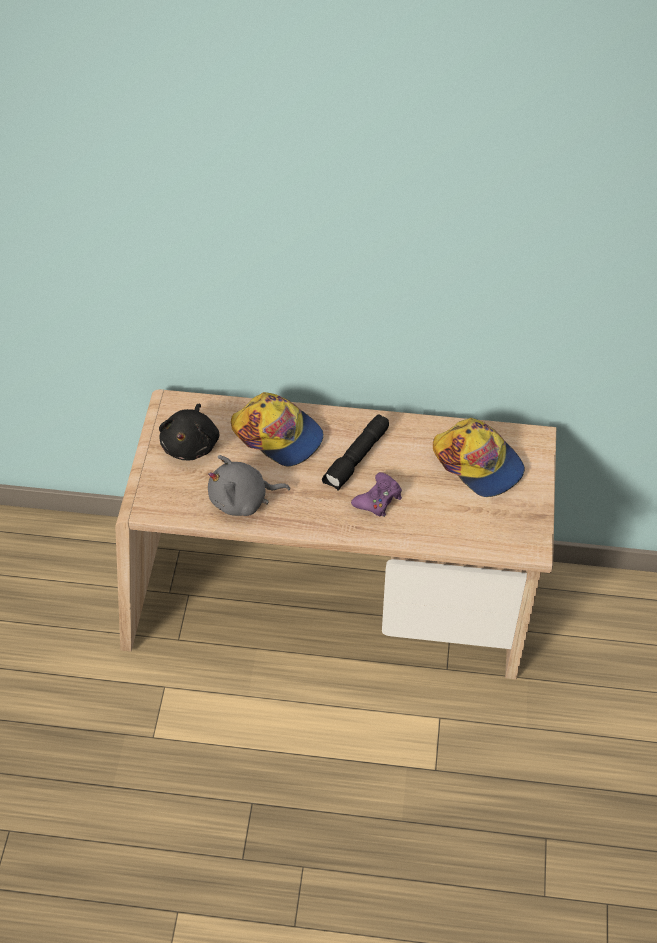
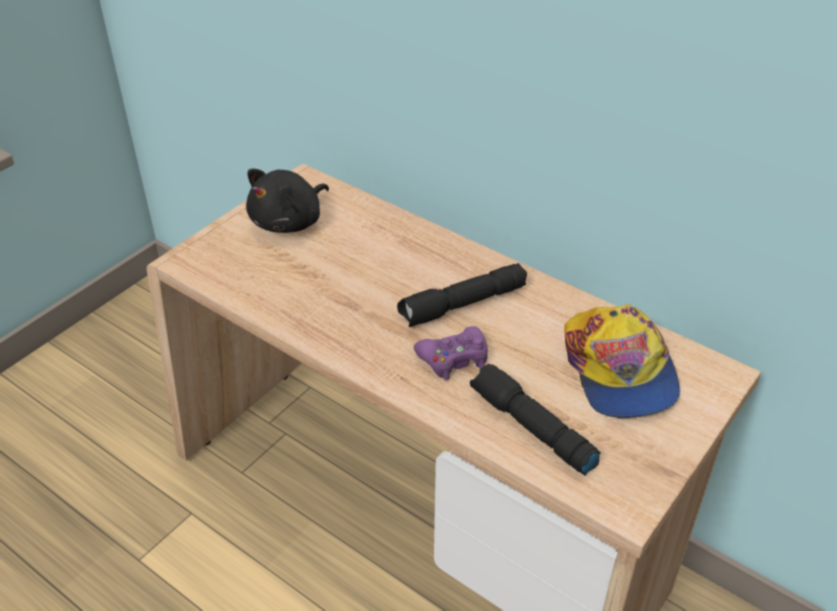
camera: 30 degrees right, 10 degrees down
grey plush toy [208,455,290,516] -> none
cap [231,392,324,467] -> none
none -> black flashlight [470,364,601,475]

